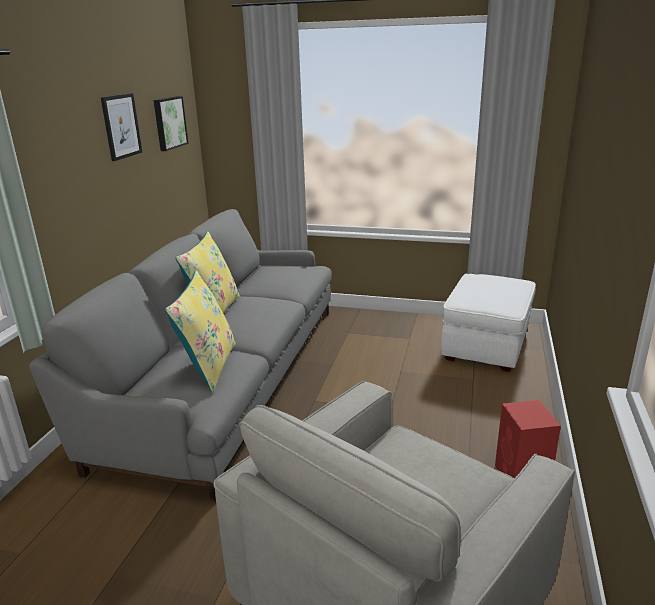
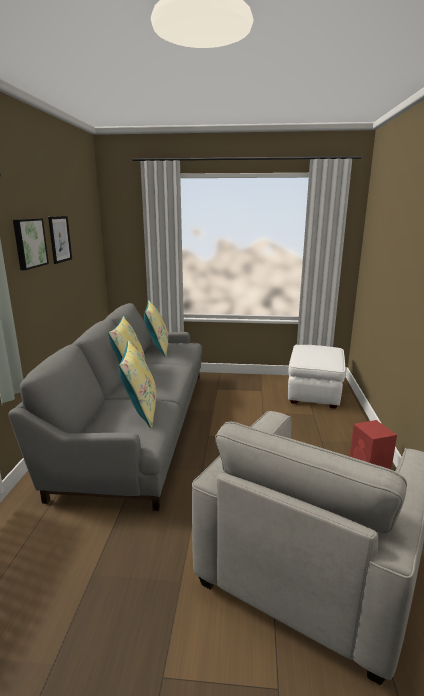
camera: 10 degrees left, 5 degrees down
picture [153,96,188,151] -> picture moved to [13,218,49,270]
none -> yellow pillow [144,300,168,357]

